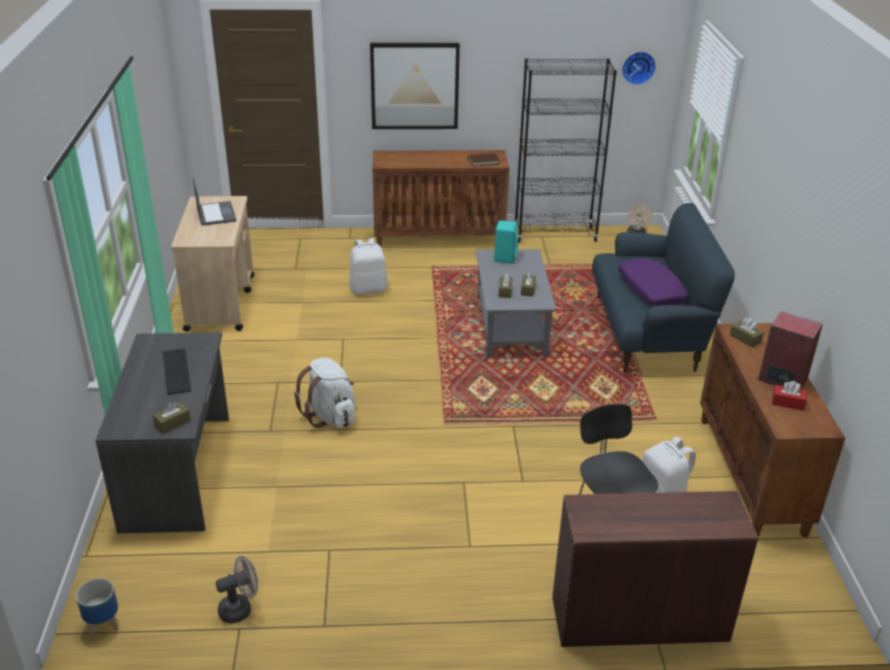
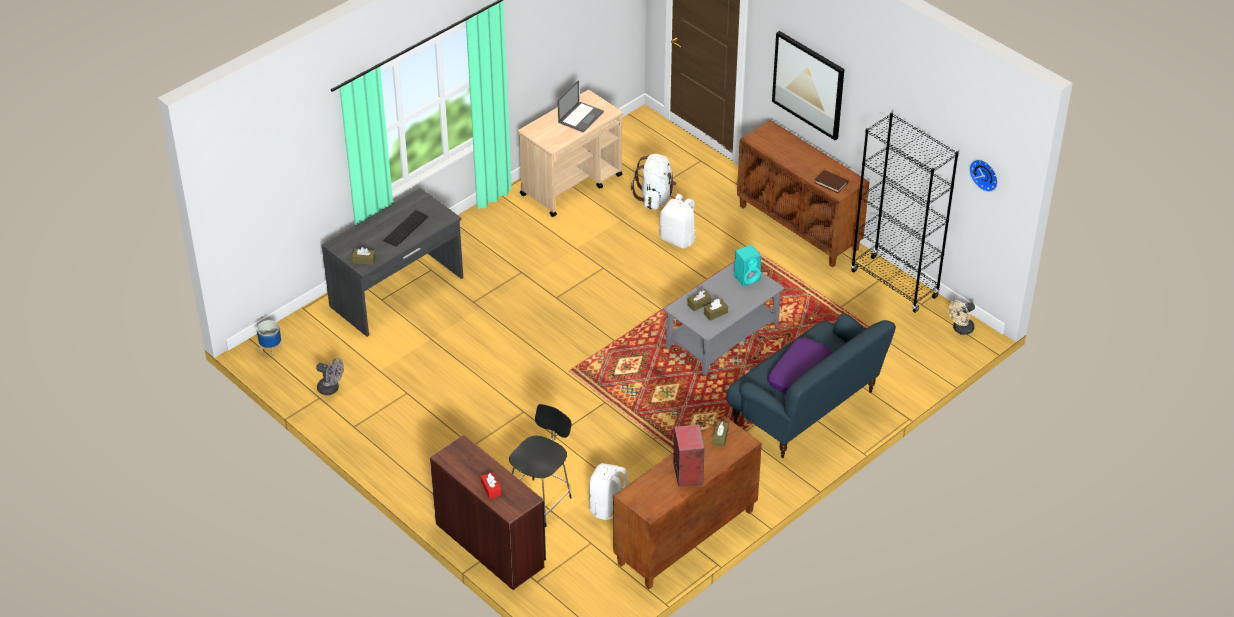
camera: 50 degrees right, 10 degrees up
white backpack [294,358,355,428] -> white backpack moved to [631,154,676,210]
red tissue box [772,381,807,411] -> red tissue box moved to [481,472,501,499]

